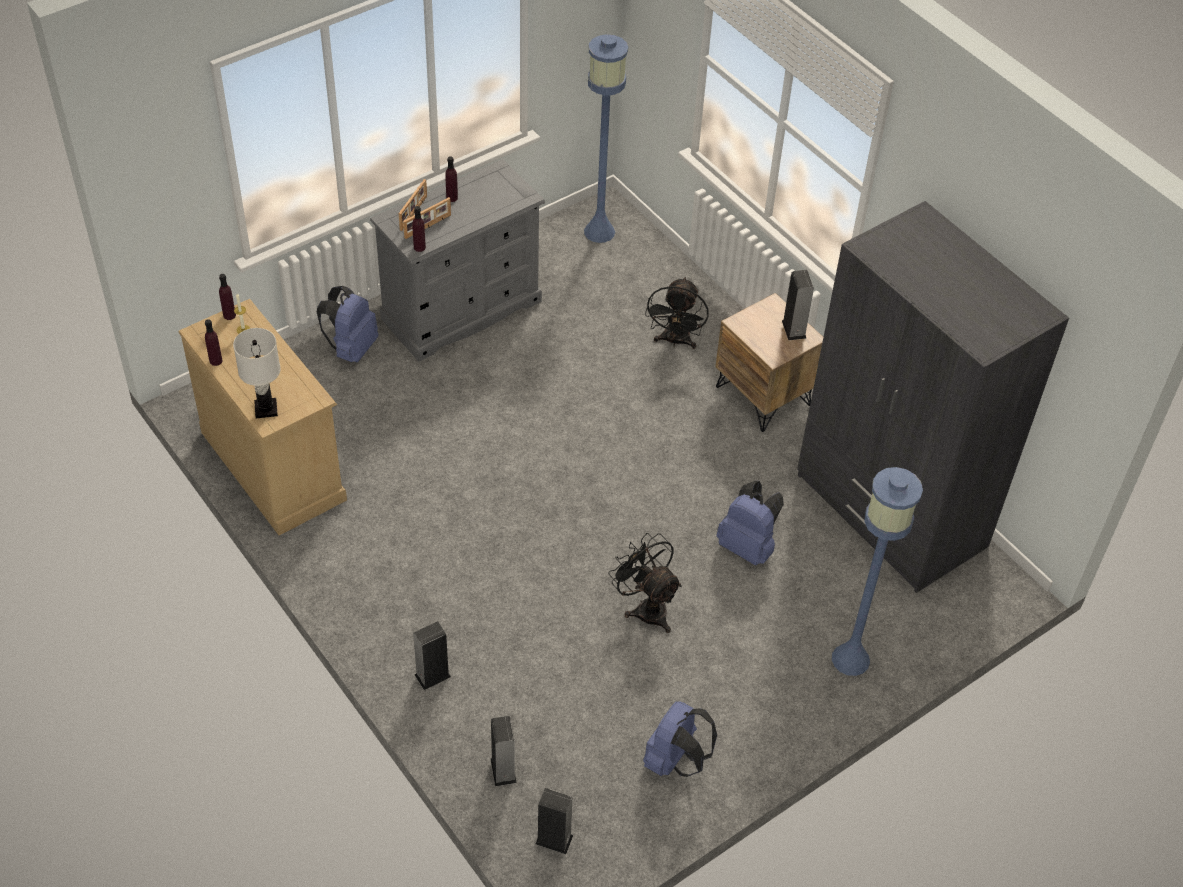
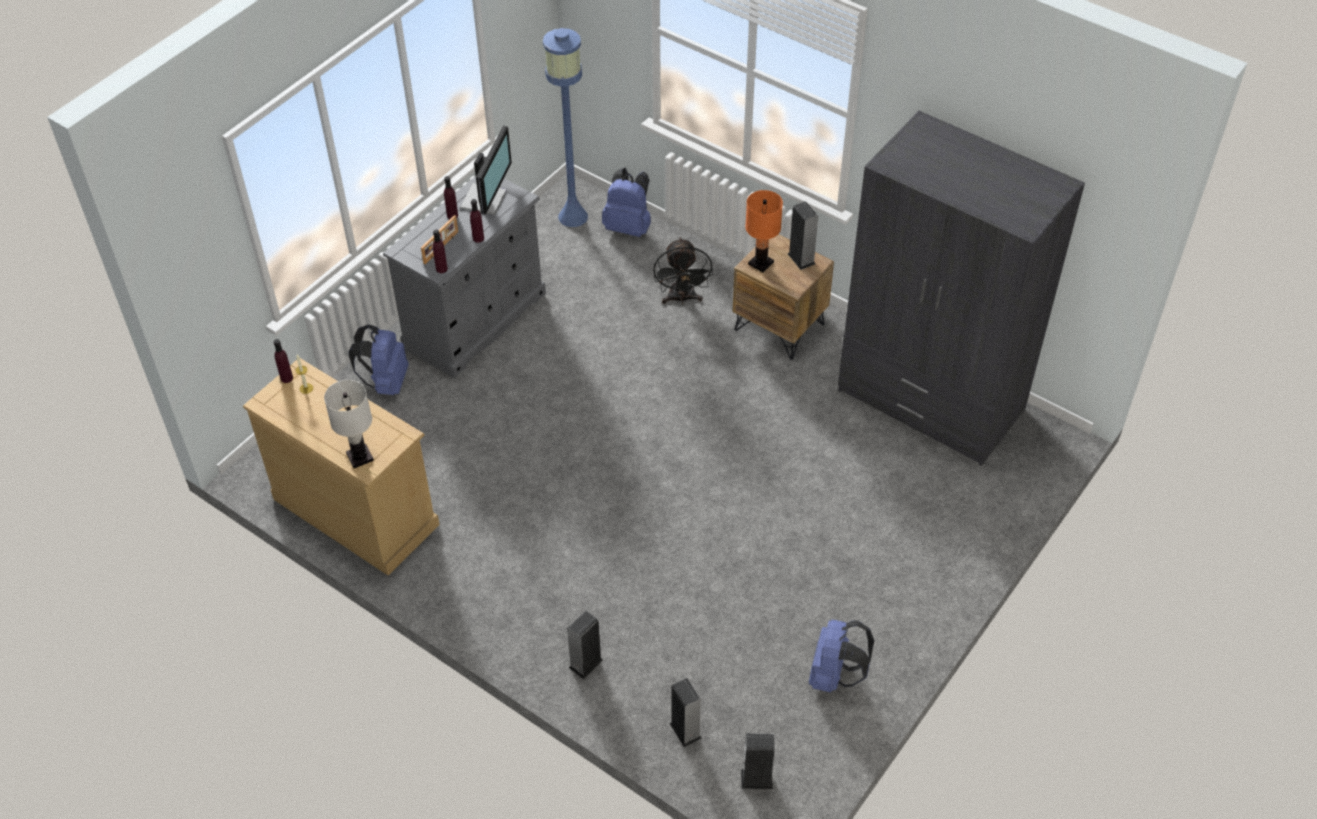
camera: 15 degrees left, 0 degrees up
purple bottle [205,319,222,366] -> purple bottle moved to [470,199,484,243]
picture frame [399,179,427,231] -> none
black fan [608,533,682,633] -> none
blue backpack [717,481,784,566] -> blue backpack moved to [602,167,651,237]
blue floor lamp [832,467,923,676] -> none
none -> monitor [460,126,512,215]
none -> orange table lamp [745,190,783,272]

